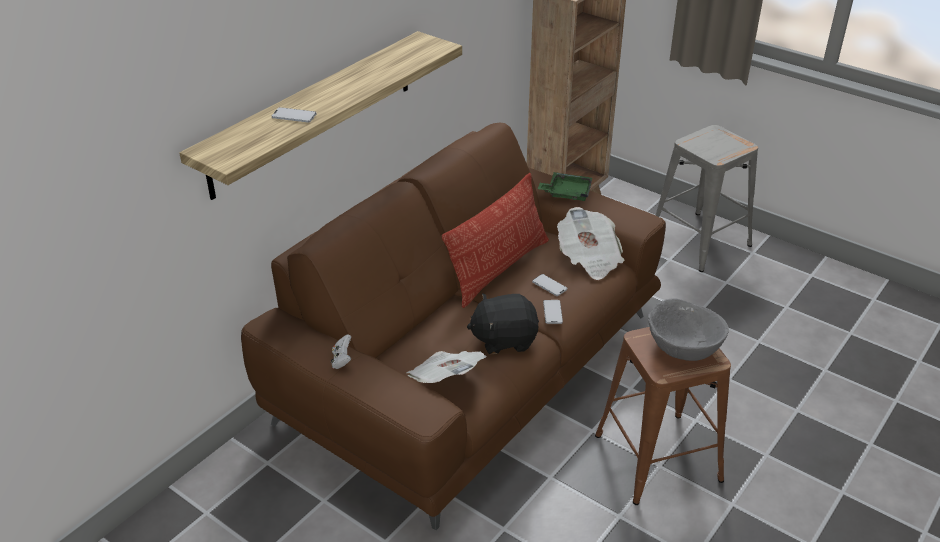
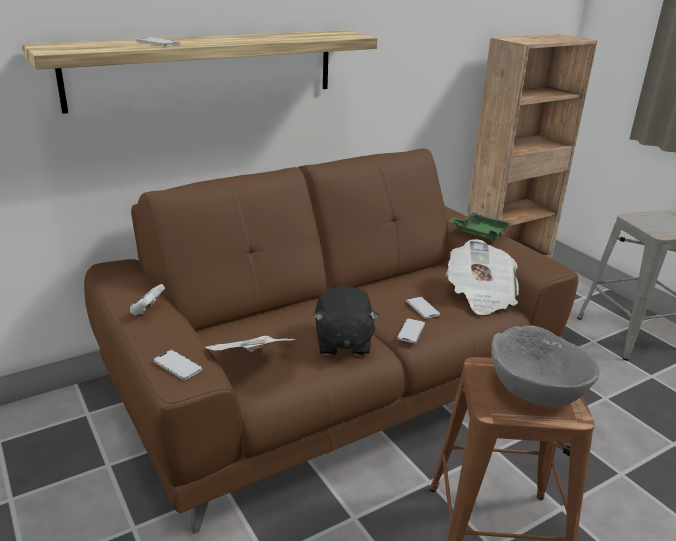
camera: 20 degrees right, 10 degrees down
pillow [442,173,549,308] -> none
black plush toy [467,293,539,354] -> black plush toy turned 105 degrees counterclockwise [313,286,380,356]
none -> phone [153,350,203,380]

